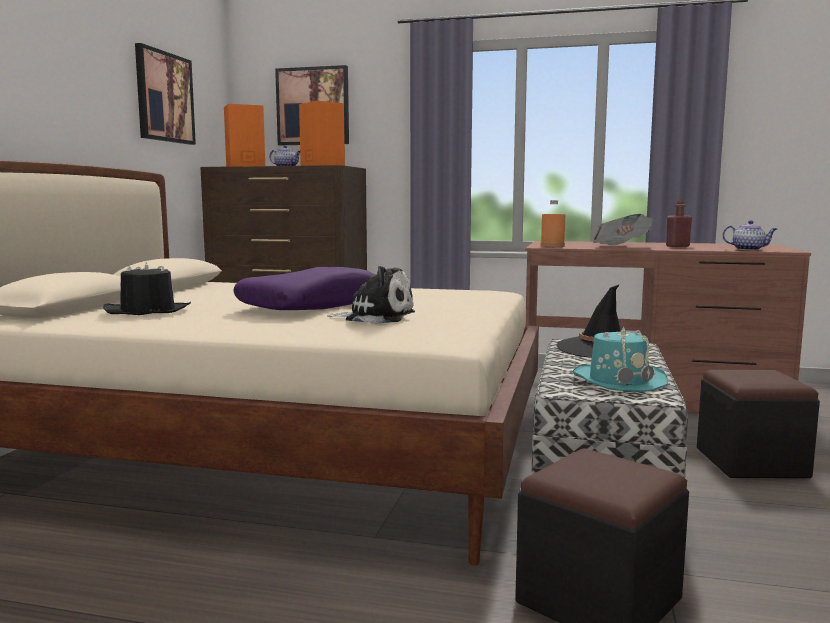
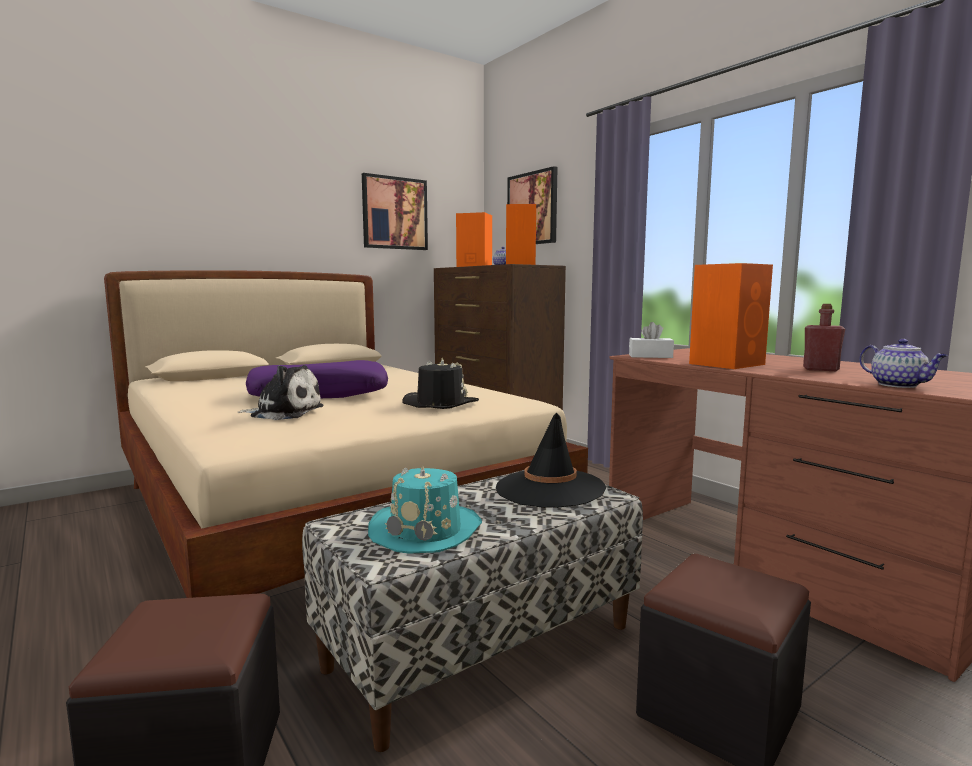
camera: 40 degrees right, 0 degrees up
black hat [103,262,191,315] -> black hat moved to [402,358,479,409]
plush toy [327,266,415,324] -> plush toy turned 45 degrees counterclockwise [238,365,323,420]
orange bottle [541,200,565,247] -> white tissue box [629,322,674,358]
newspaper [593,214,653,245] -> orange speaker [689,263,773,369]

